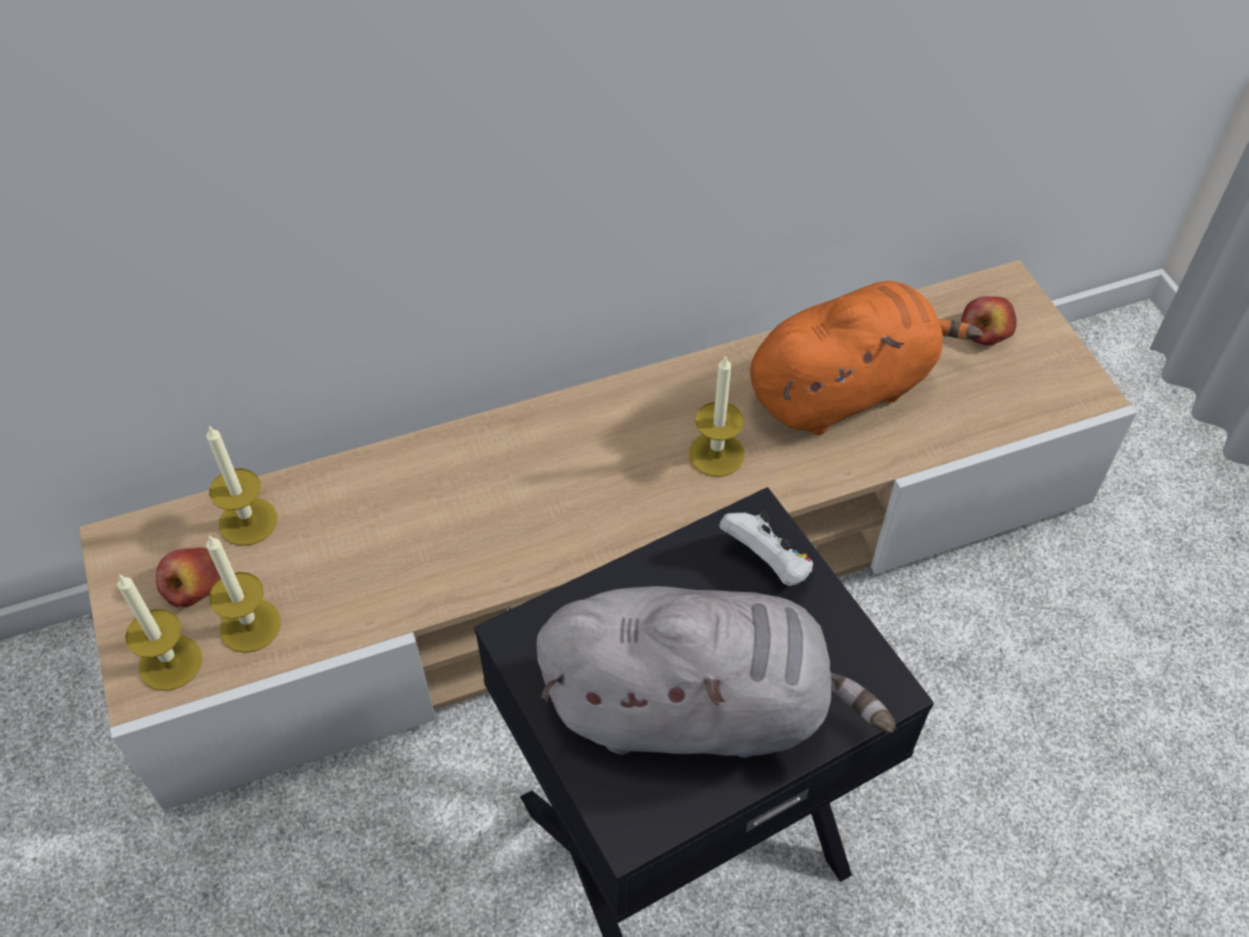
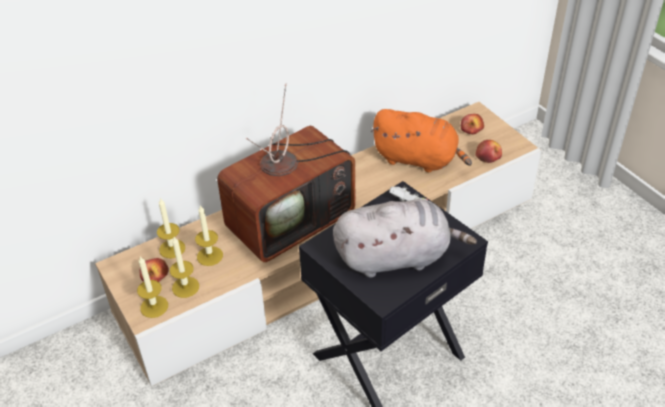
camera: 10 degrees left, 10 degrees down
candle [689,355,744,477] -> candle moved to [195,205,223,266]
orange plush toy [750,281,983,435] -> orange plush toy turned 60 degrees clockwise [371,109,472,172]
none -> television [217,83,355,262]
none -> apple [475,140,502,163]

